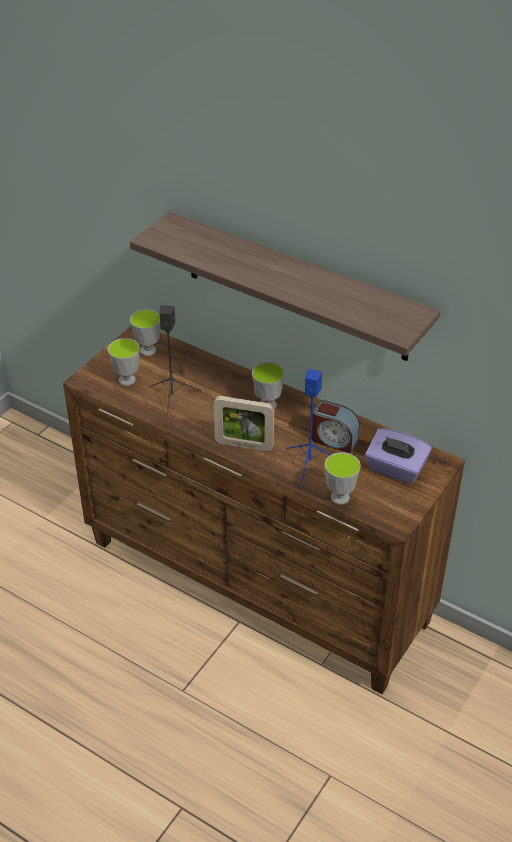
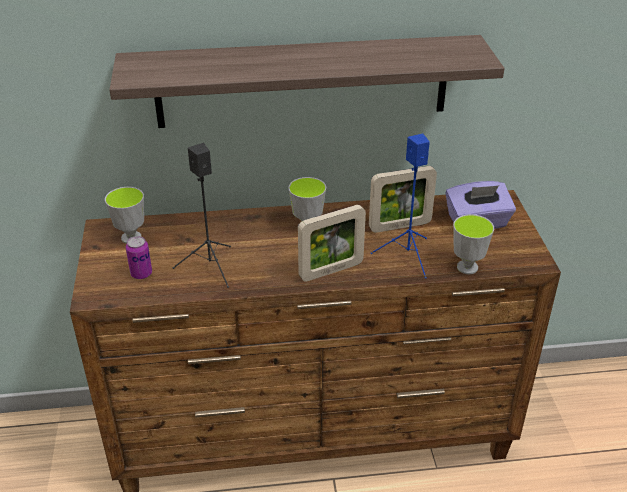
camera: 40 degrees left, 5 degrees down
cup [108,338,140,386] -> can [126,236,152,279]
alarm clock [312,400,360,453] -> picture frame [369,166,437,233]

